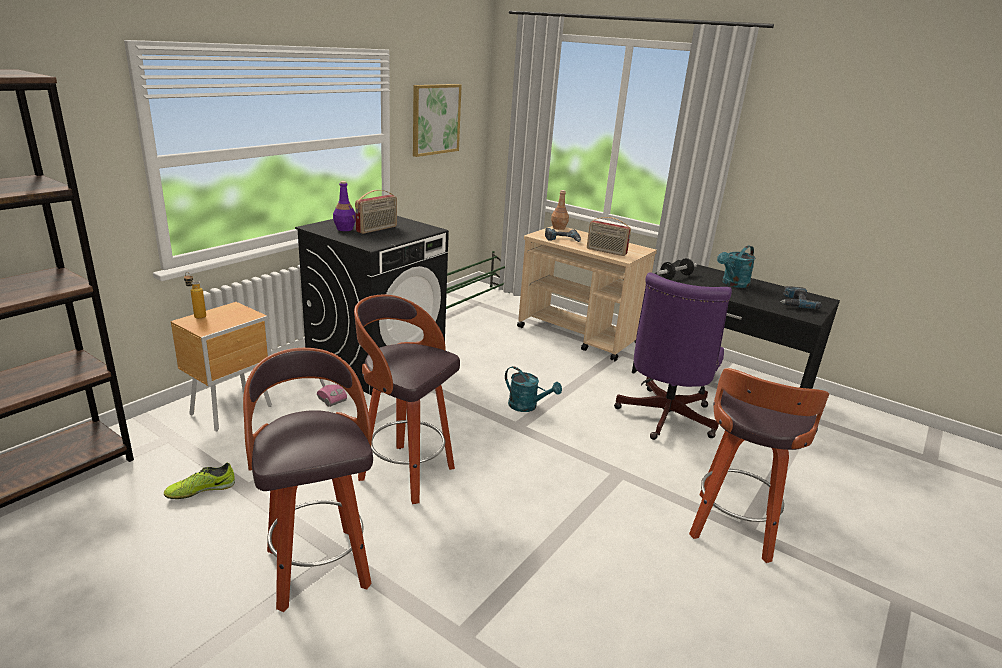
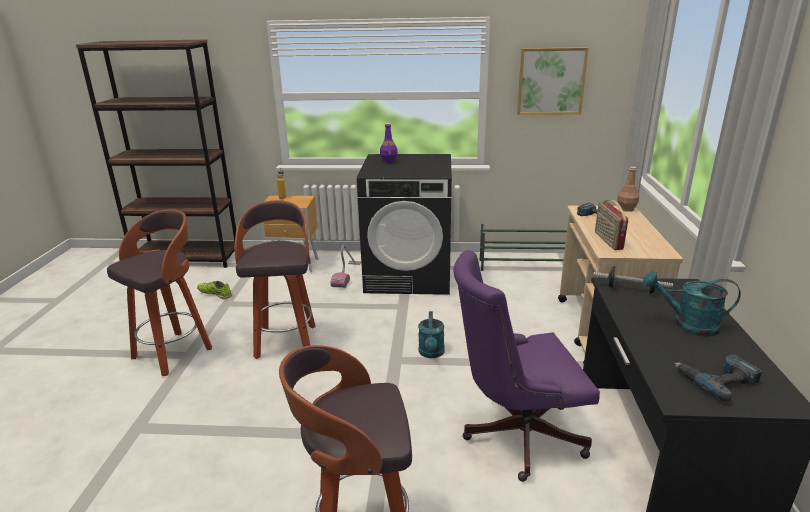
camera: 60 degrees right, 0 degrees up
radio [355,190,397,234] -> none

